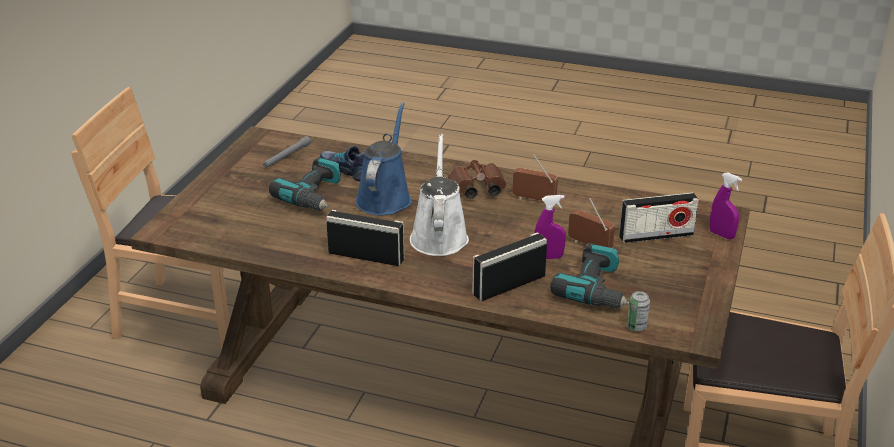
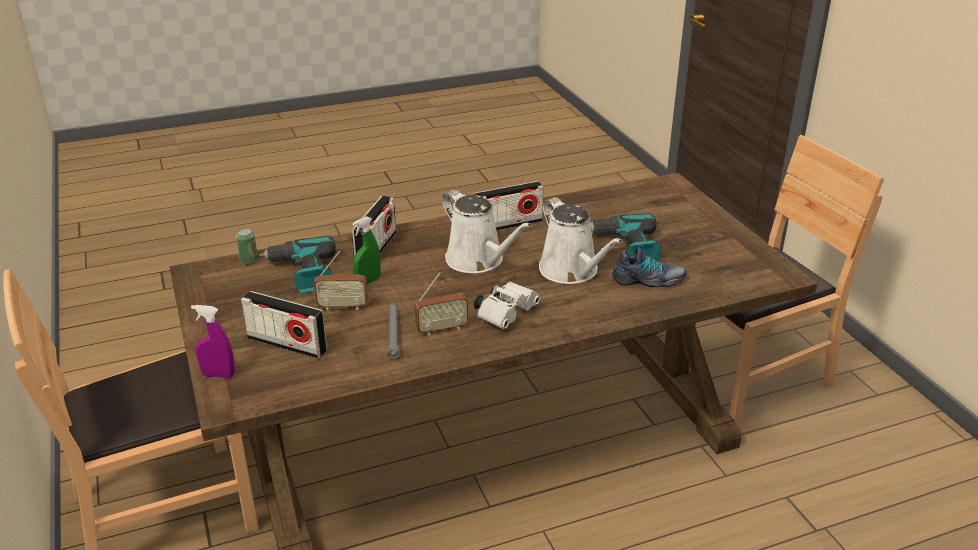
camera: 140 degrees right, 0 degrees up
grey flashlight [263,136,311,168] -> grey flashlight moved to [387,305,400,359]
blue watering can [355,102,411,215] -> white watering can [539,197,623,284]
brown binoculars [448,160,507,199] -> white binoculars [474,282,541,329]
purple spray bottle [534,195,566,259] -> green spray bottle [352,216,381,284]
radio [619,193,699,243] -> radio turned 105 degrees counterclockwise [241,291,327,359]

